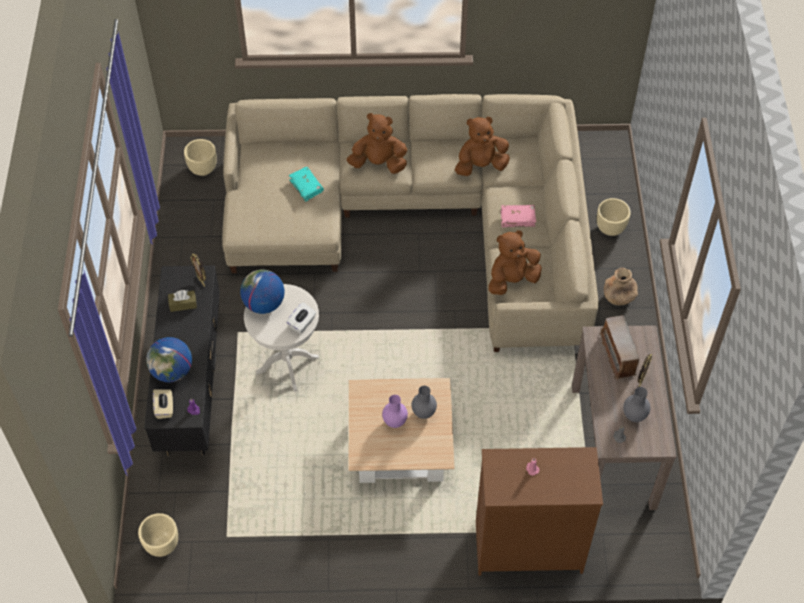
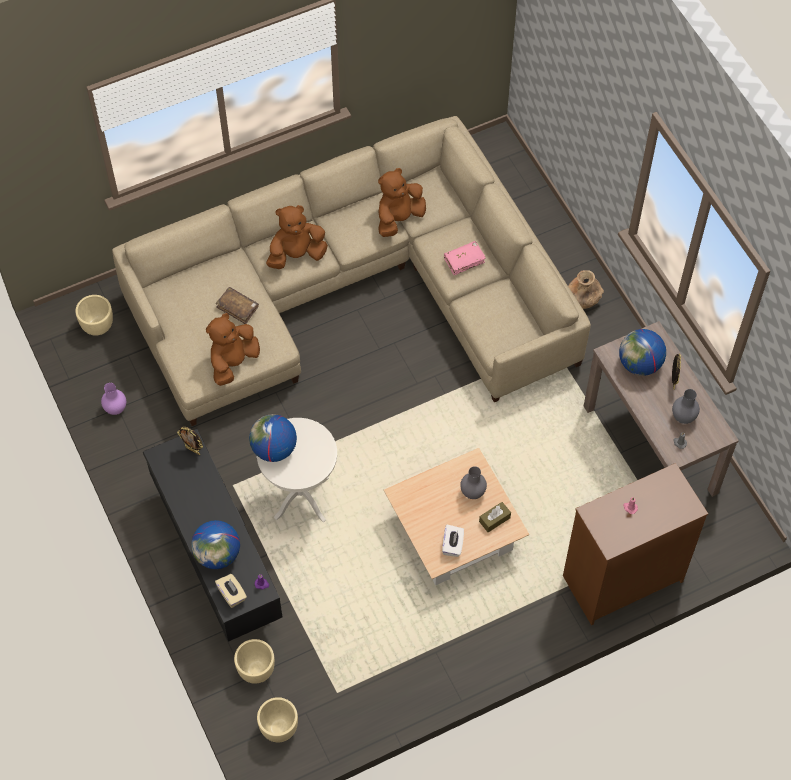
camera: 25 degrees left, 5 degrees up
brown tissue box [168,290,197,312] -> brown tissue box moved to [479,502,511,532]
white tissue box [286,302,316,334] -> white tissue box moved to [442,524,464,557]
turquoise book [289,167,324,202] -> brown book [216,287,259,324]
purple vase [382,395,408,428] -> purple vase moved to [101,383,126,415]
brown plush toy [488,230,542,295] -> brown plush toy moved to [206,313,260,386]
beige planter [597,198,631,236] -> beige planter moved to [234,639,275,684]
radio [600,315,640,380] -> globe [619,329,666,376]

